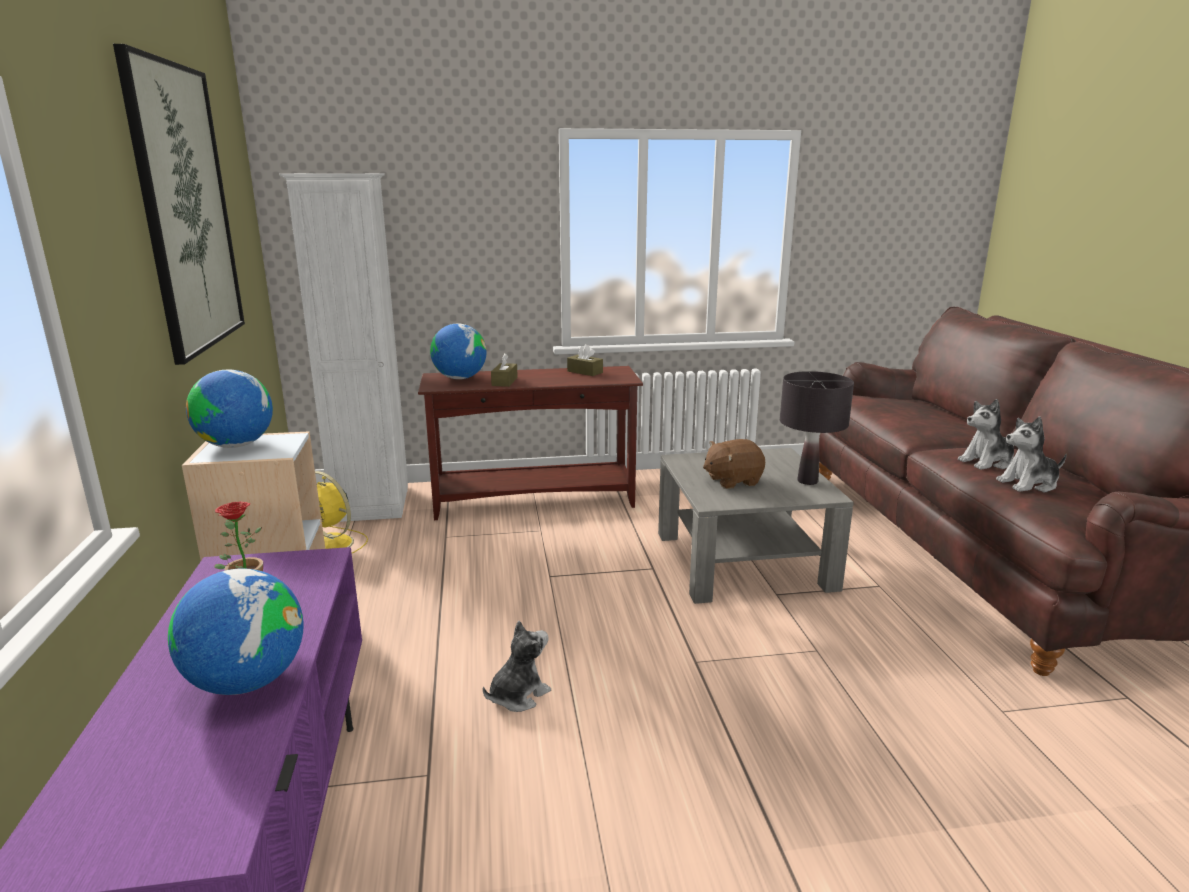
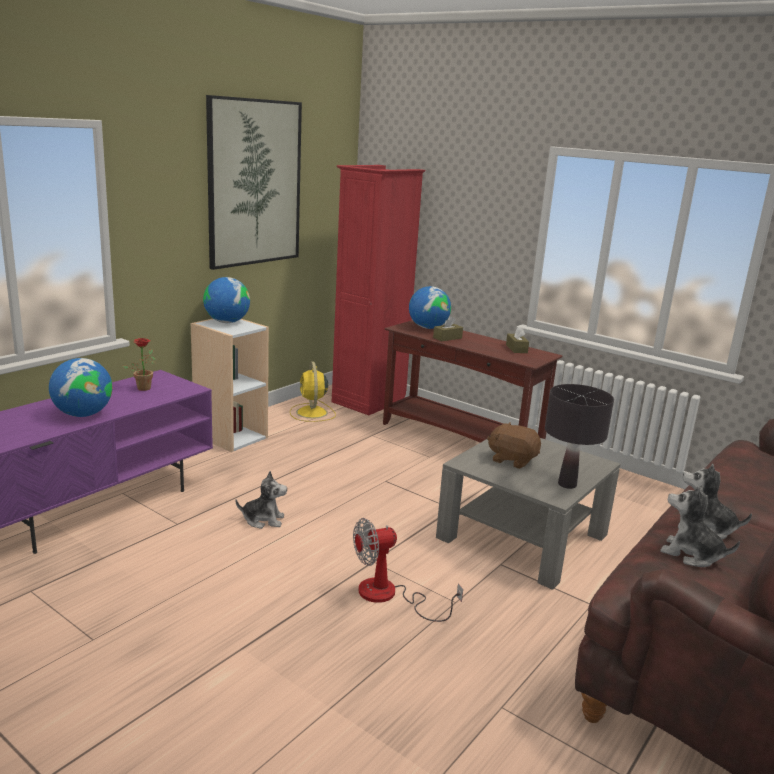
camera: 45 degrees right, 0 degrees up
white cabinet [279,173,408,522] -> red cabinet [332,165,425,415]
none -> fan [353,518,463,622]

